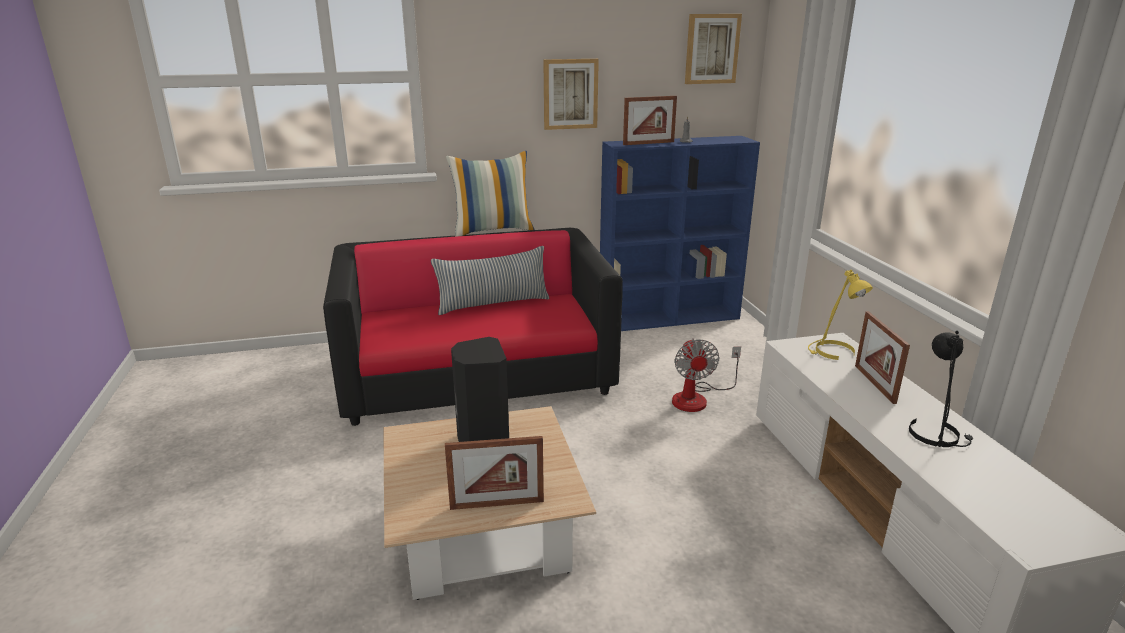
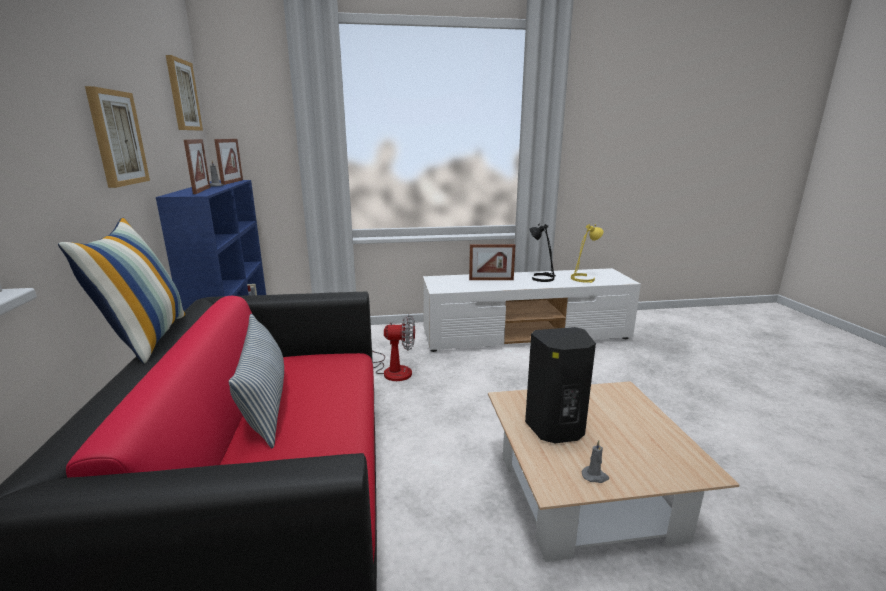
camera: 85 degrees left, 5 degrees down
picture frame [445,436,544,510] -> picture frame moved to [214,139,243,185]
yellow table lamp [808,270,873,360] -> yellow table lamp moved to [571,224,604,283]
none -> grey candle [582,440,609,483]

